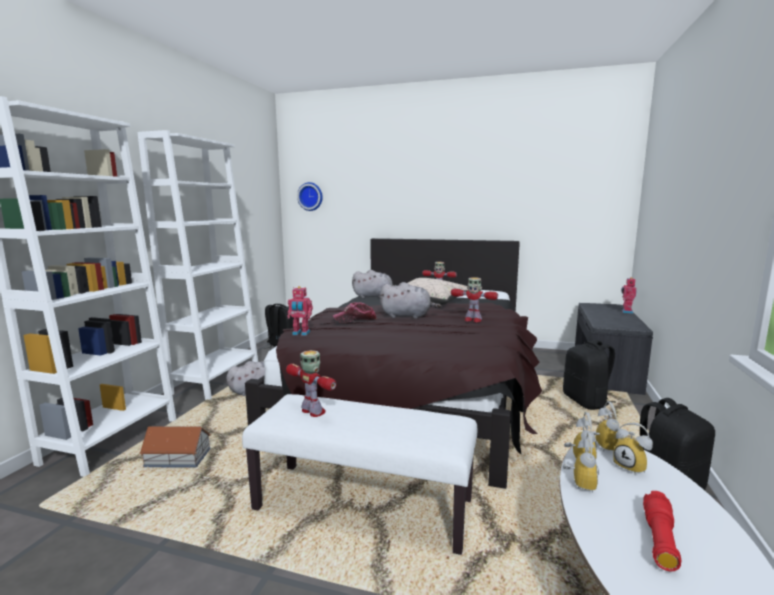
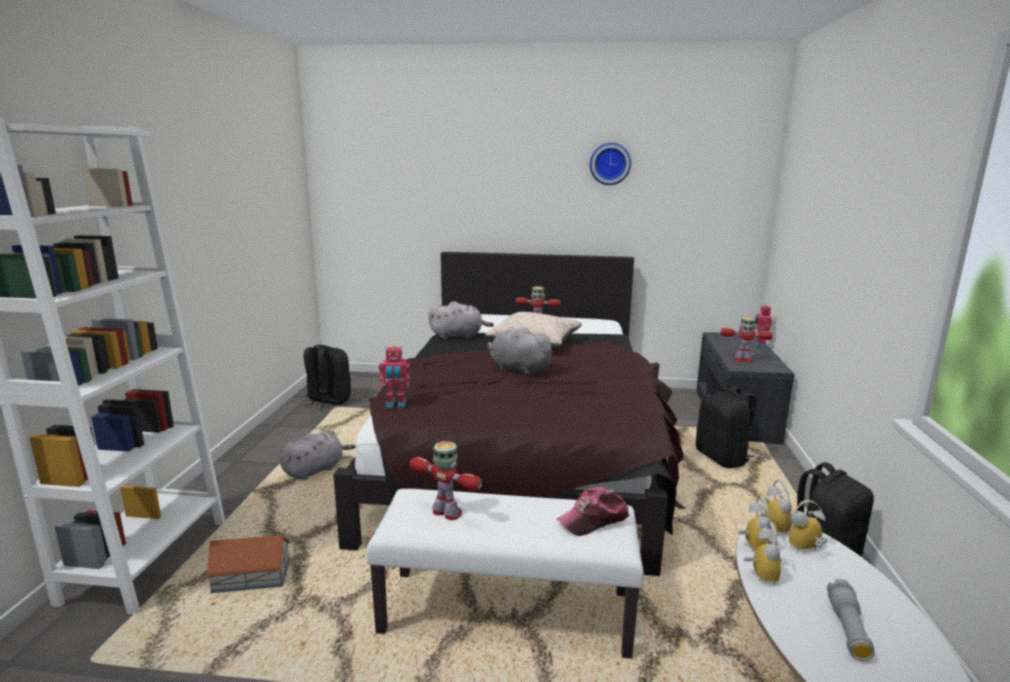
camera: 10 degrees left, 5 degrees up
white bookcase [138,130,258,400] -> none
wall clock [297,182,323,211] -> wall clock moved to [590,143,631,185]
cap [332,302,377,323] -> cap moved to [557,487,629,536]
grey plush toy [380,282,441,319] -> grey plush toy turned 150 degrees counterclockwise [487,327,555,375]
toy robot [451,277,498,322] -> toy robot moved to [720,317,773,363]
alarm clock [613,423,653,475] -> alarm clock turned 120 degrees clockwise [789,500,827,552]
red flashlight [643,491,681,571] -> grey flashlight [827,579,875,661]

